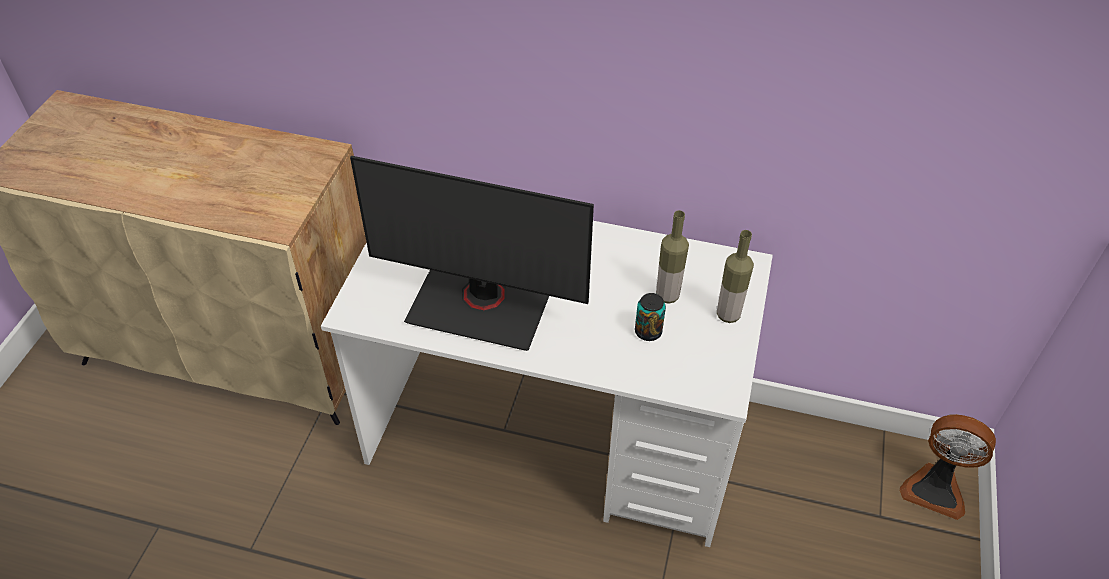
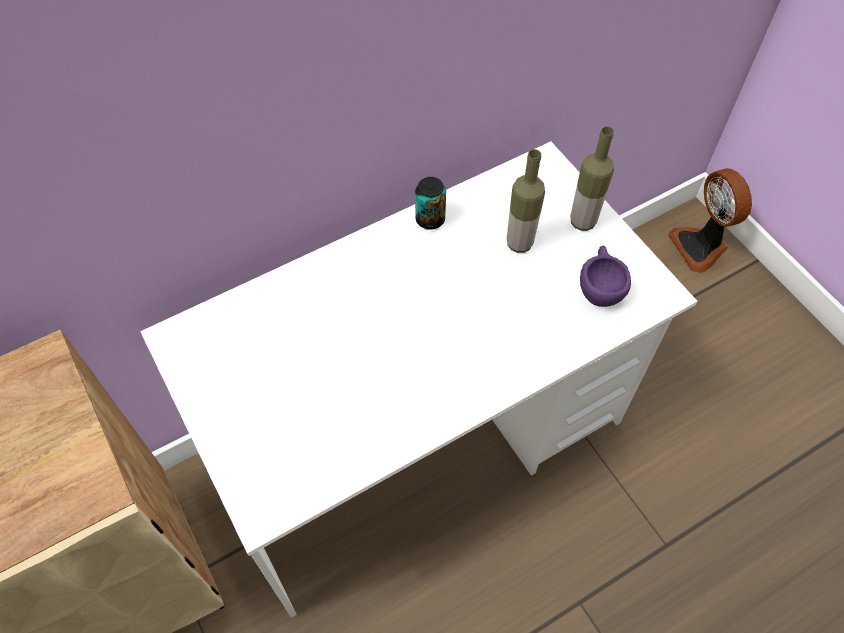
camera: 45 degrees left, 10 degrees up
monitor [350,156,594,351] -> none
can [635,293,666,341] -> can moved to [415,177,446,230]
fan [900,414,996,520] -> fan turned 90 degrees clockwise [668,168,752,273]
none -> purple cup [580,245,631,307]

